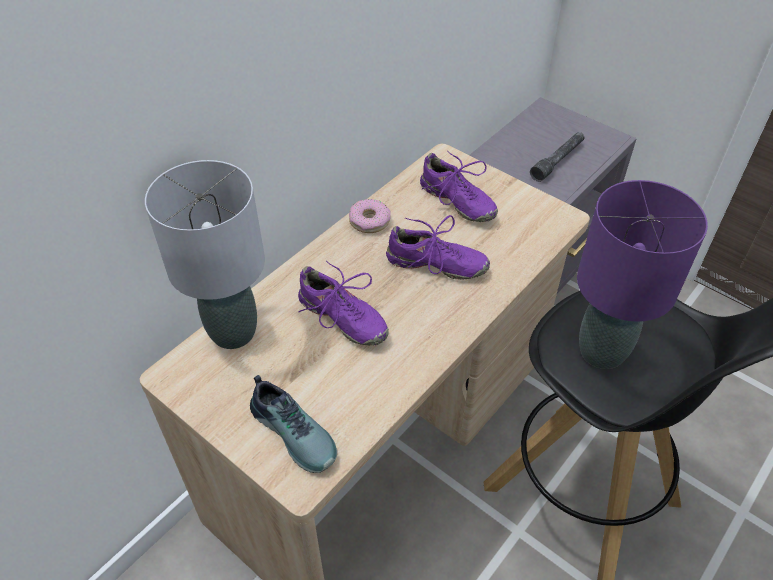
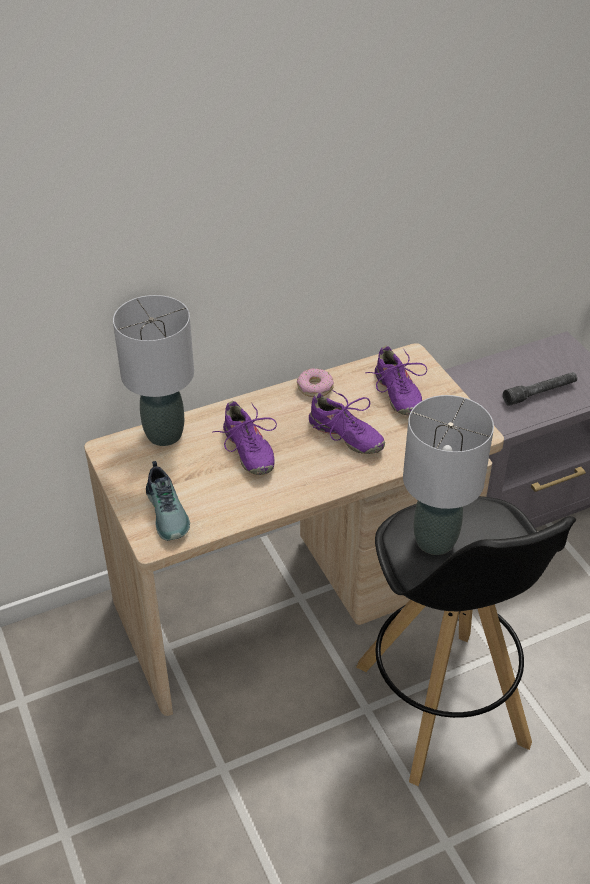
camera: 25 degrees right, 5 degrees down
purple table lamp [577,180,708,369] -> grey table lamp [403,395,494,555]

